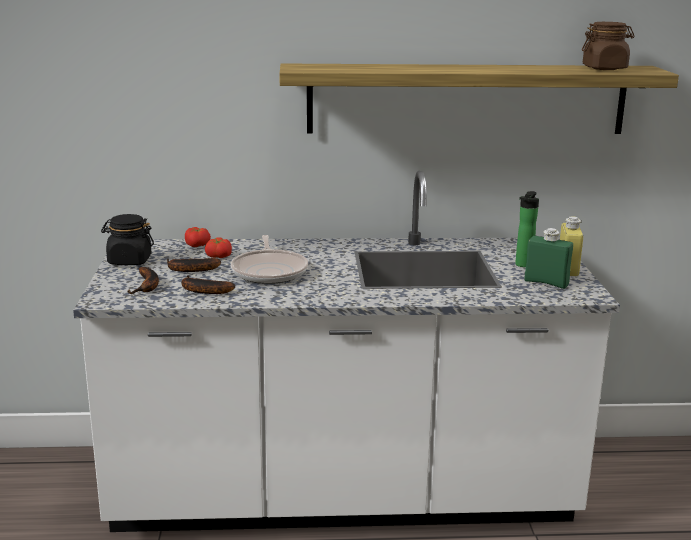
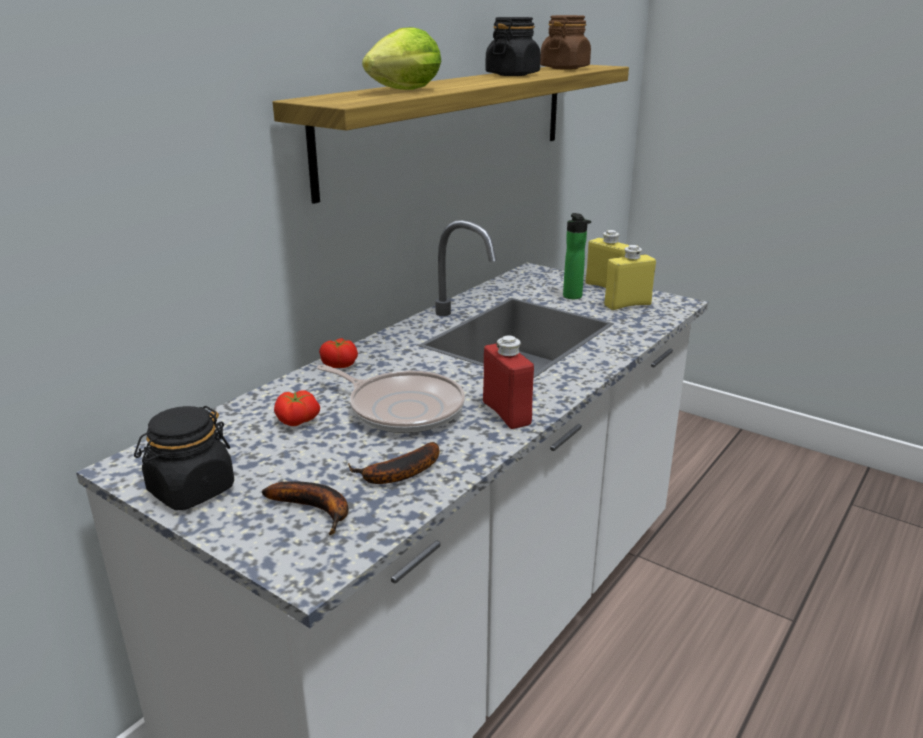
camera: 50 degrees left, 5 degrees up
banana [167,258,221,272] -> none
tomato [185,227,211,247] -> tomato moved to [319,338,358,368]
green bottle [524,228,573,289] -> yellow bottle [604,245,656,310]
none -> lettuce [362,27,441,90]
none -> red bottle [483,336,534,429]
none -> black jar [485,17,541,76]

